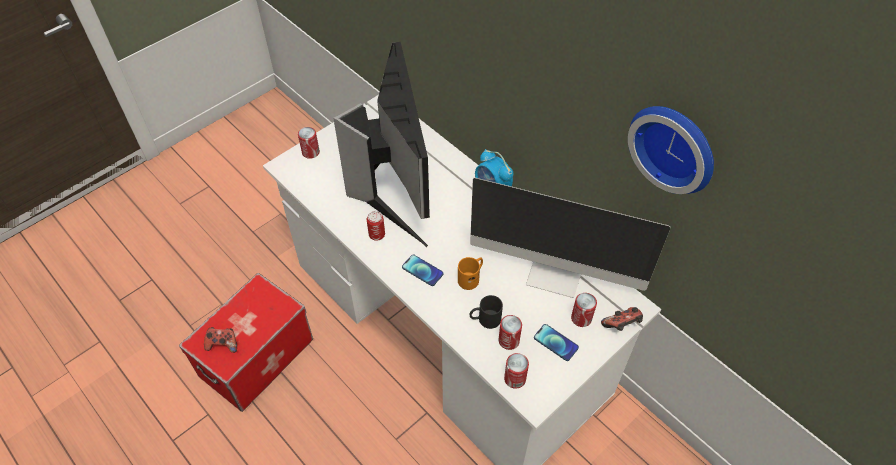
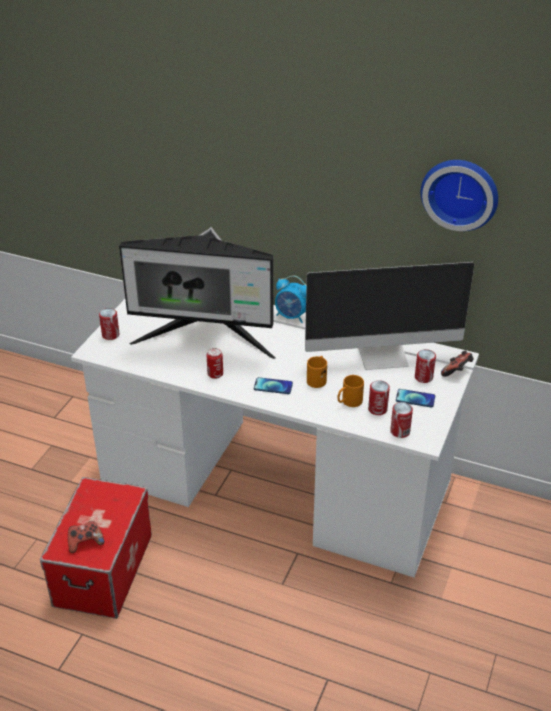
camera: 25 degrees left, 15 degrees down
monitor [334,42,430,247] -> monitor turned 135 degrees clockwise [119,227,276,359]
black mug [470,295,503,329] -> orange mug [337,375,364,407]

